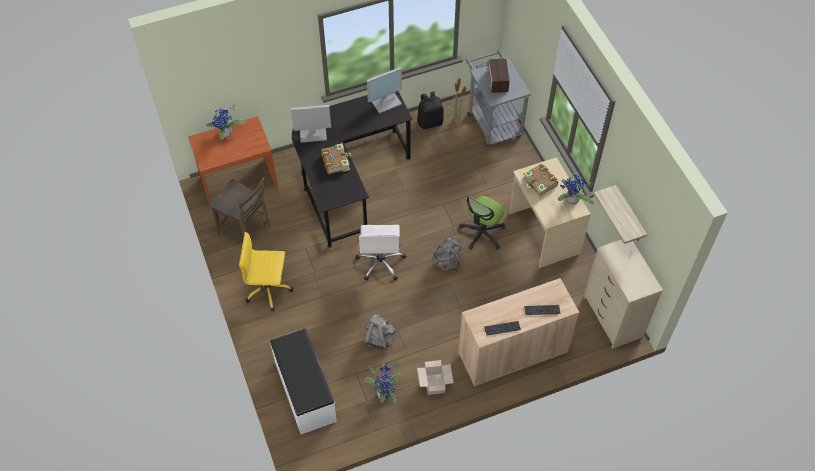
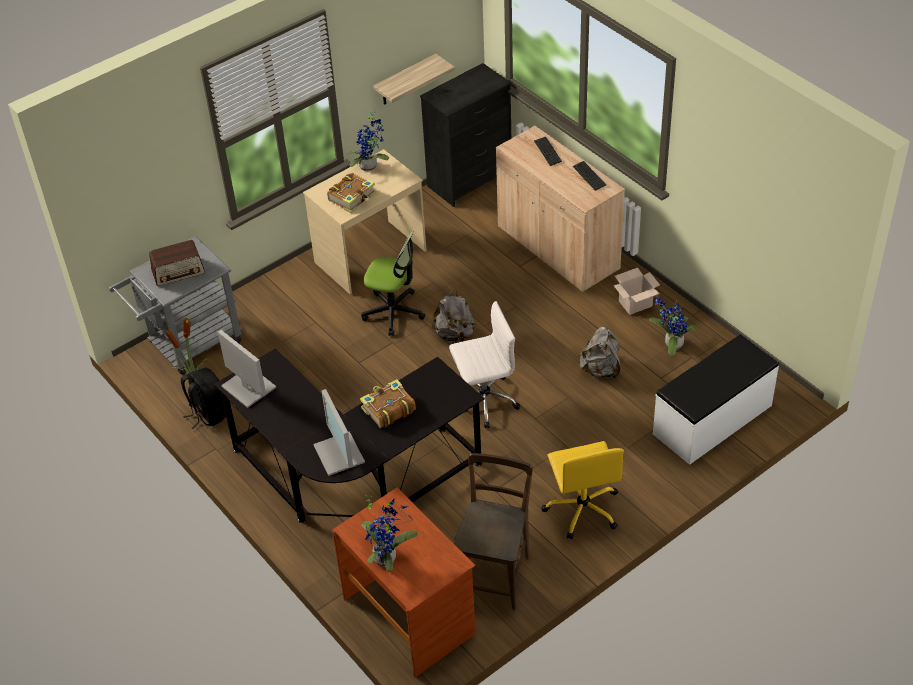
camera: 105 degrees left, 10 degrees down
beige dresser [583,240,663,349] -> black dresser [420,63,511,207]

